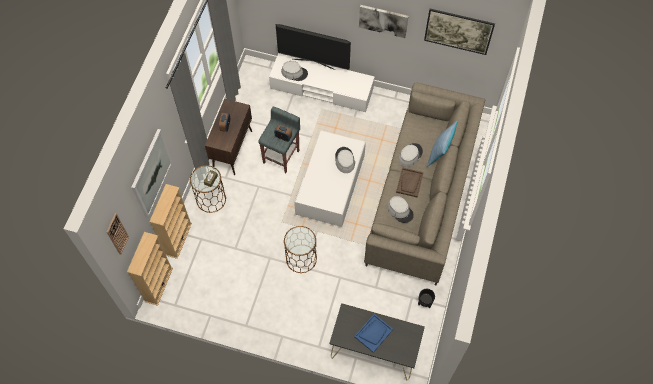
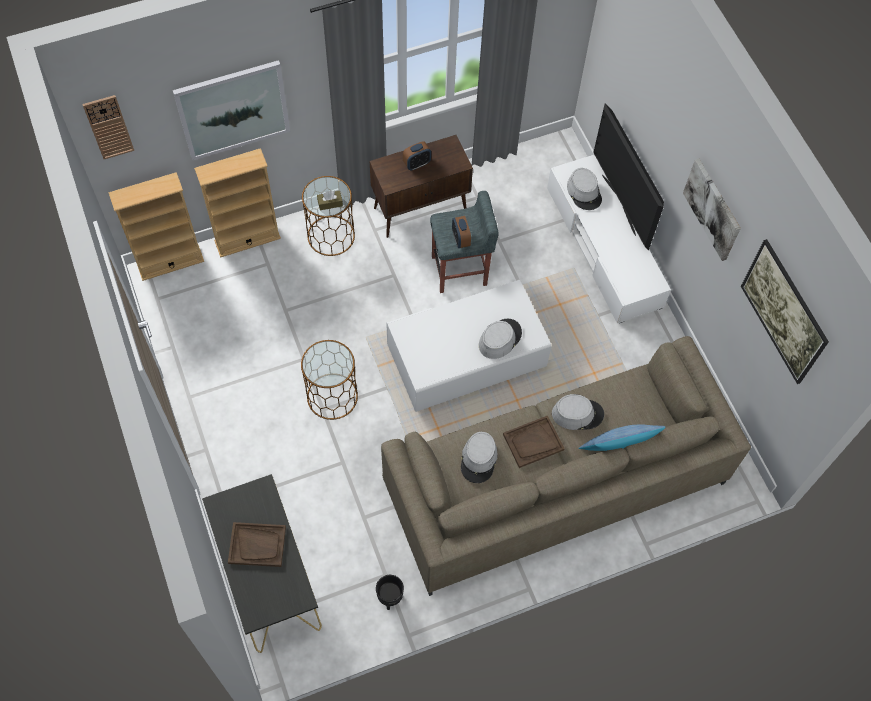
camera: 50 degrees right, 0 degrees up
blue tray [354,314,393,353] -> brown tray [228,522,286,567]

